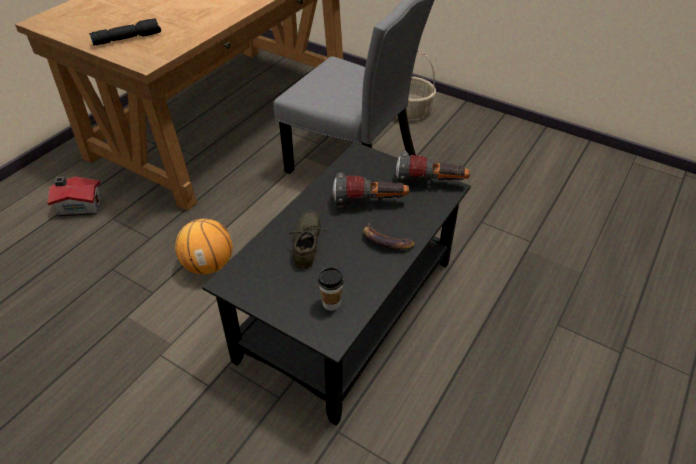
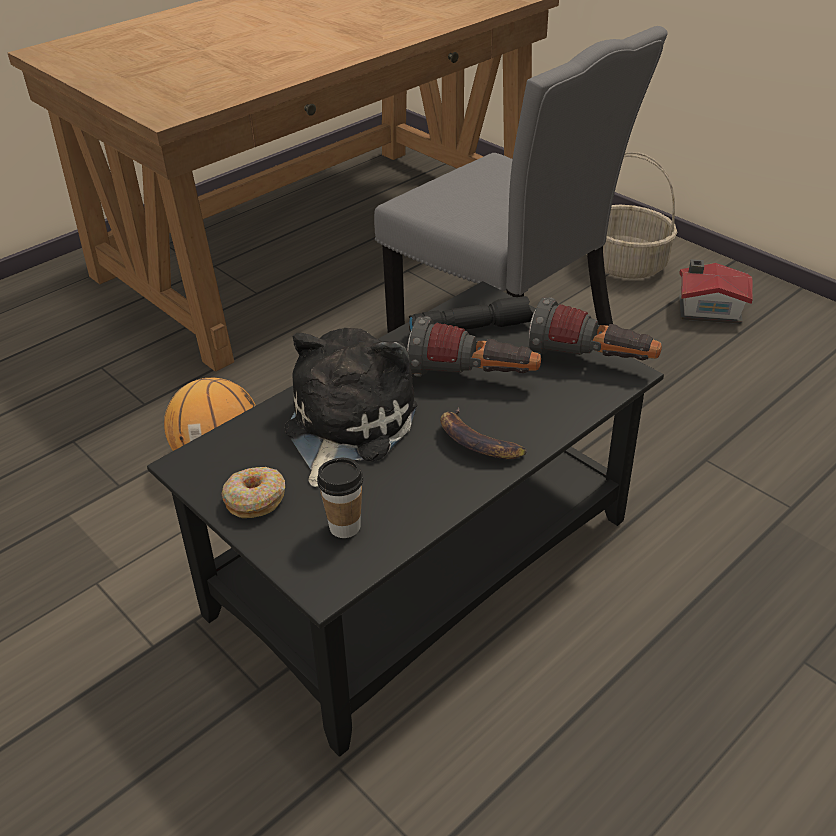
camera: 15 degrees right, 5 degrees down
toy house [47,177,102,216] -> toy house moved to [679,259,753,324]
black flashlight [89,18,161,45] -> black flashlight moved to [409,296,534,332]
grey shoe [290,210,327,268] -> plush toy [284,328,417,487]
none -> donut [222,467,285,518]

